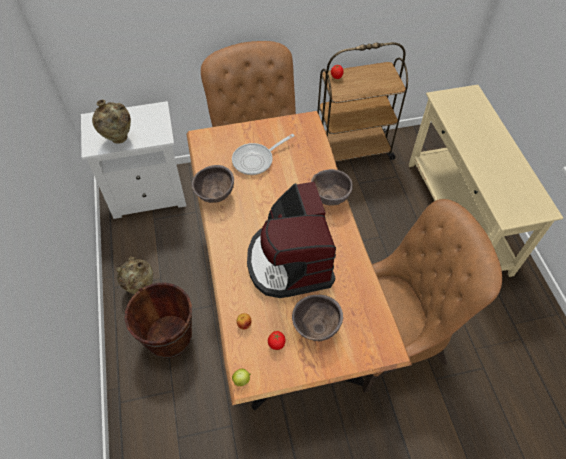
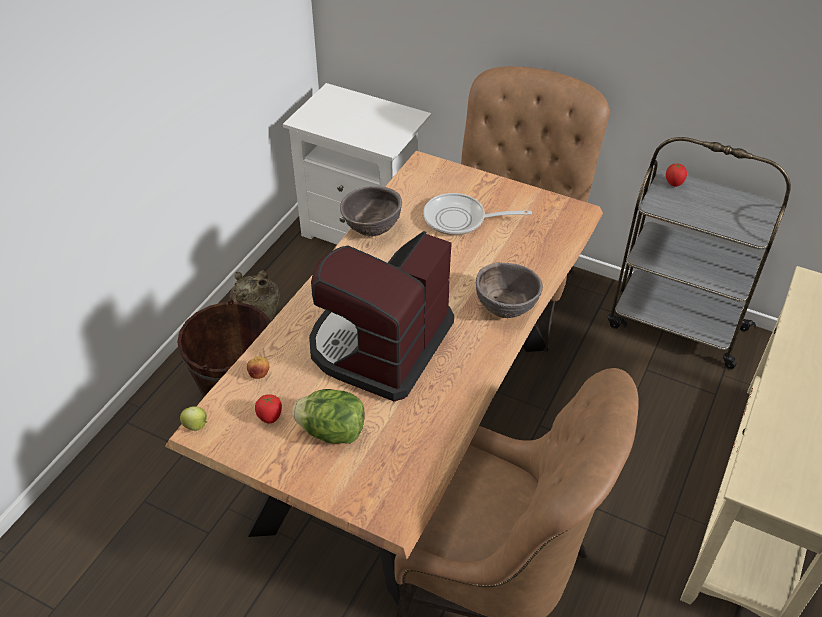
camera: 40 degrees right, 10 degrees down
beige vase [92,100,131,144] -> none
brown bowl [292,295,343,341] -> lettuce [292,389,365,444]
brown cart [317,42,408,162] -> grey cart [607,137,791,370]

